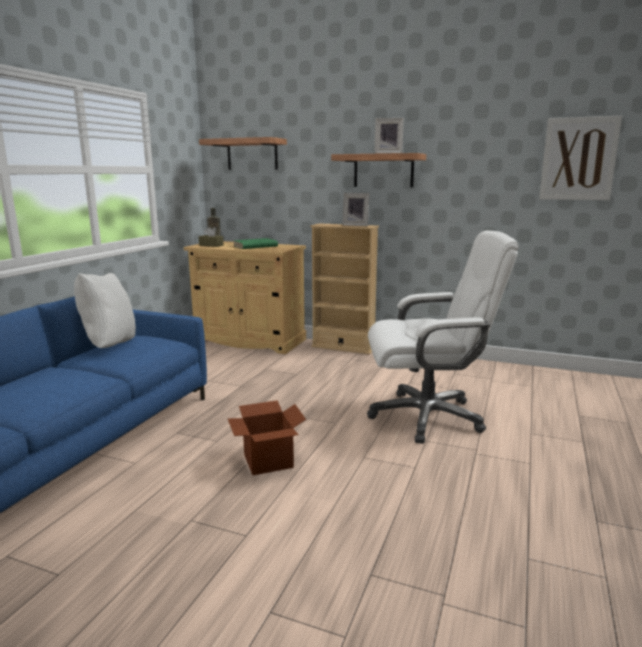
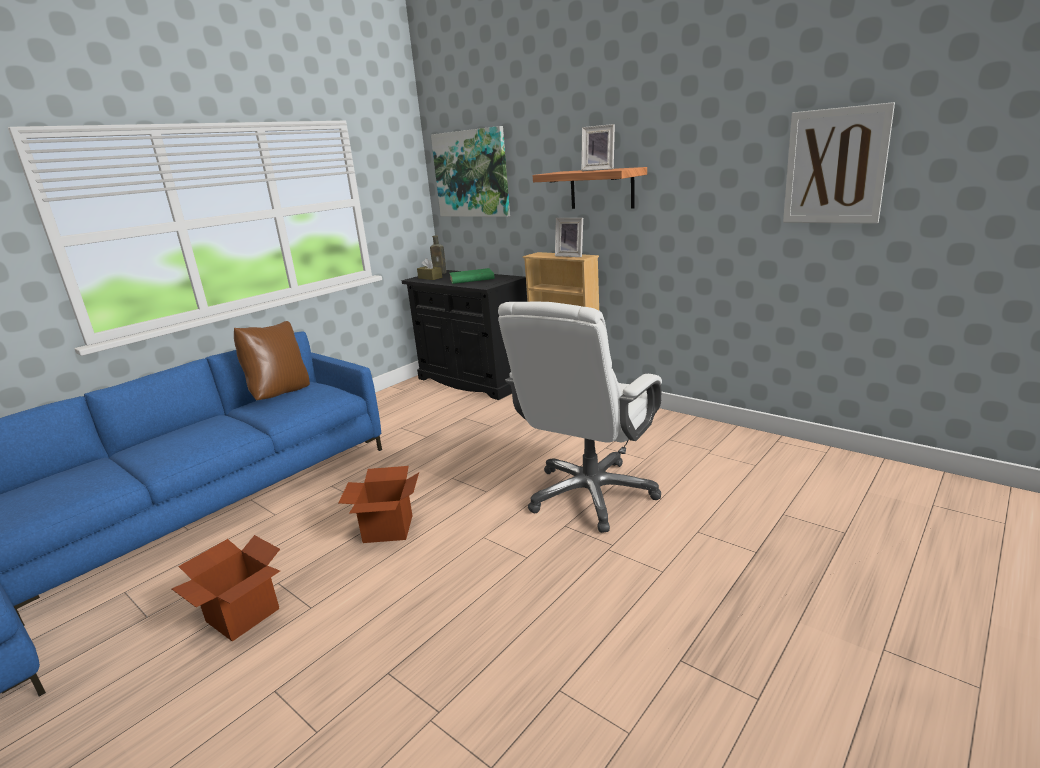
camera: 20 degrees right, 5 degrees up
white pillow [74,273,136,348] -> brown pillow [234,321,310,400]
beige cabinet [184,241,306,354] -> black cabinet [402,270,527,400]
shelf [199,137,287,170] -> picture [431,126,510,217]
white office chair [367,230,519,444] -> white office chair turned 105 degrees clockwise [498,302,662,533]
none -> cardboard box [172,535,280,642]

